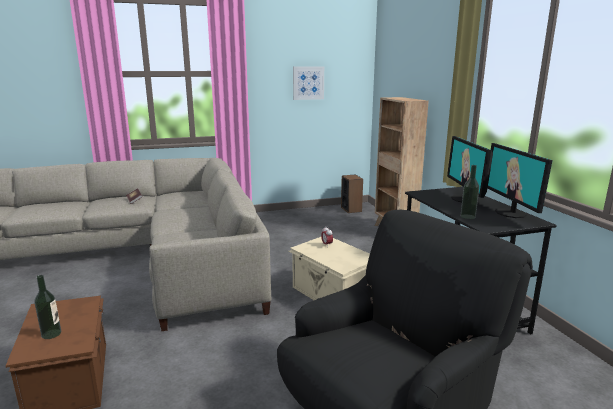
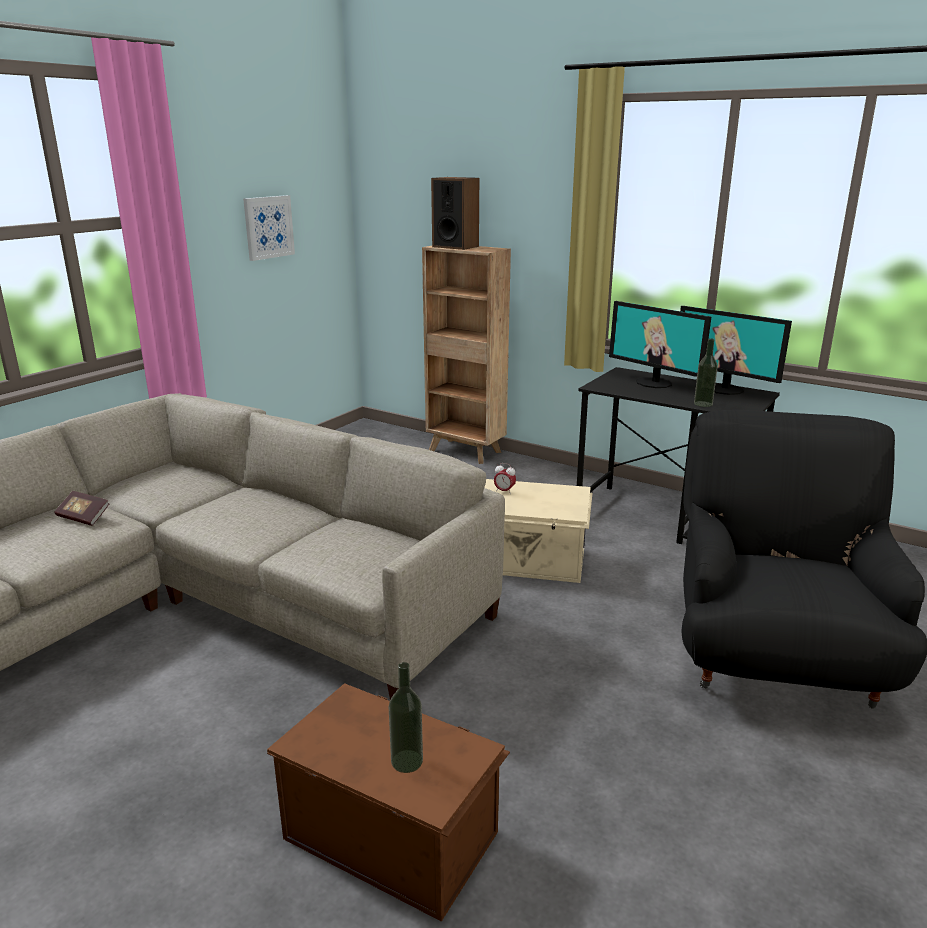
camera: 40 degrees left, 5 degrees up
speaker [341,175,363,213] -> speaker moved to [431,177,479,250]

